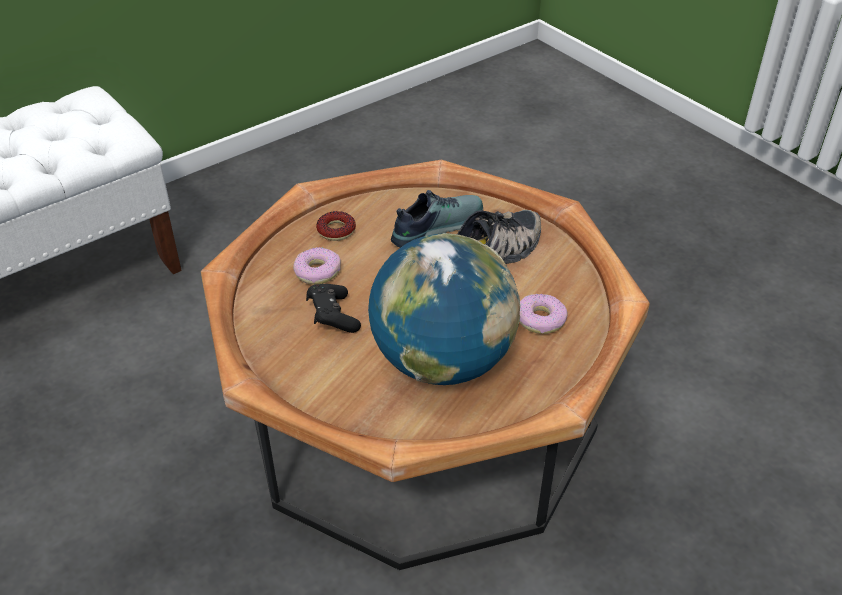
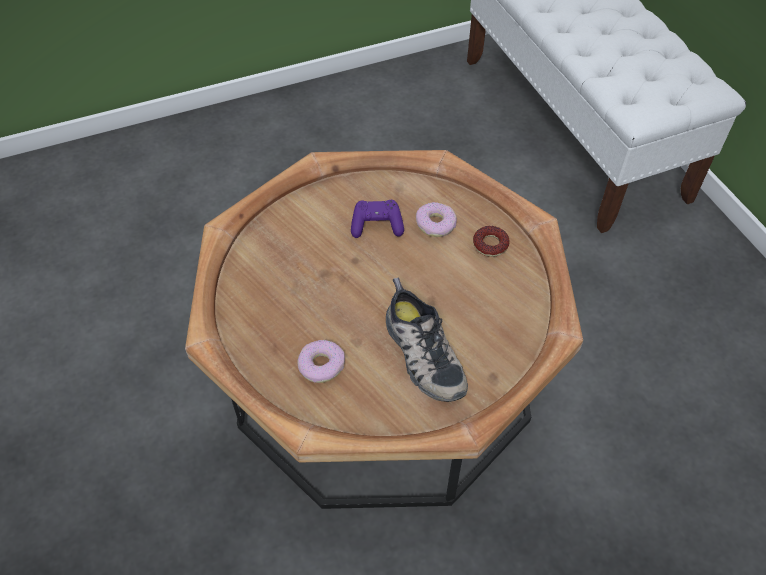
camera: 105 degrees right, 10 degrees up
black game controller [306,284,361,333] -> purple game controller [351,200,404,238]
globe [368,233,520,385] -> none
shoe [391,190,483,248] -> none

